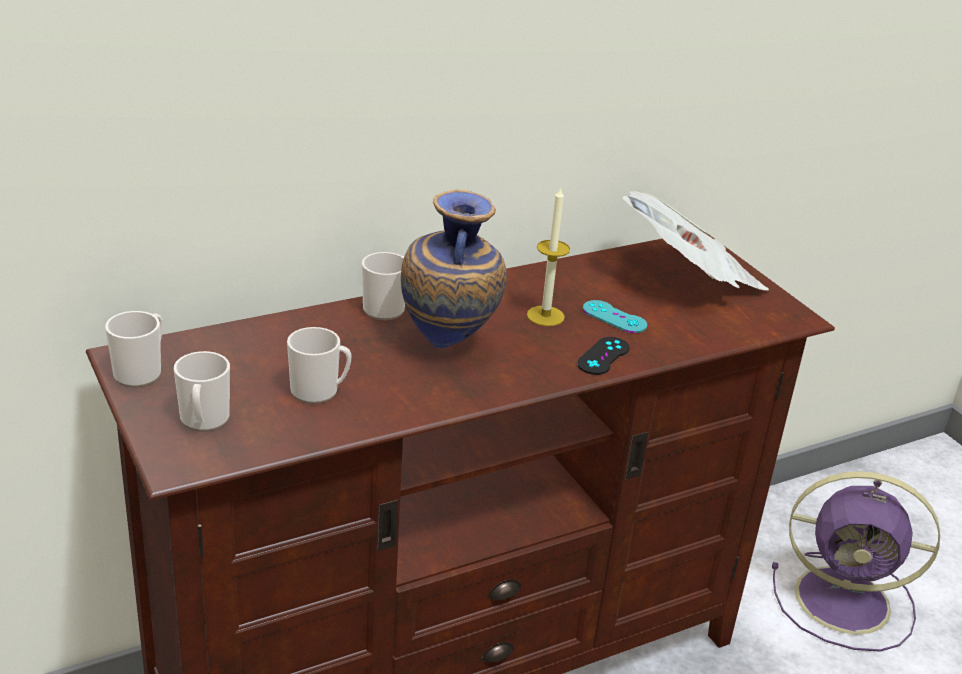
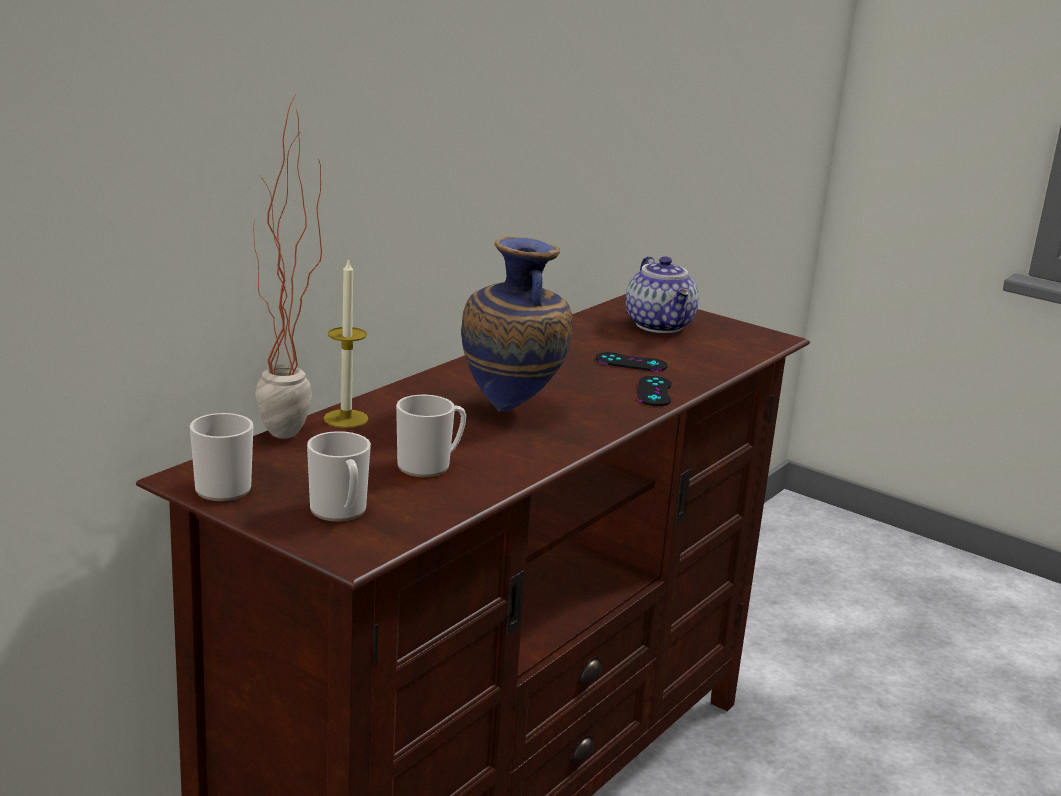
camera: 25 degrees left, 10 degrees down
mug [362,252,405,320] -> none
candle [527,186,570,326] -> candle moved to [324,258,369,428]
turquoise game controller [583,300,647,333] -> black game controller [596,352,668,371]
newspaper [621,191,769,291] -> teapot [625,256,699,333]
purple fan [772,471,940,652] -> none
none -> potted plant [253,96,322,439]

